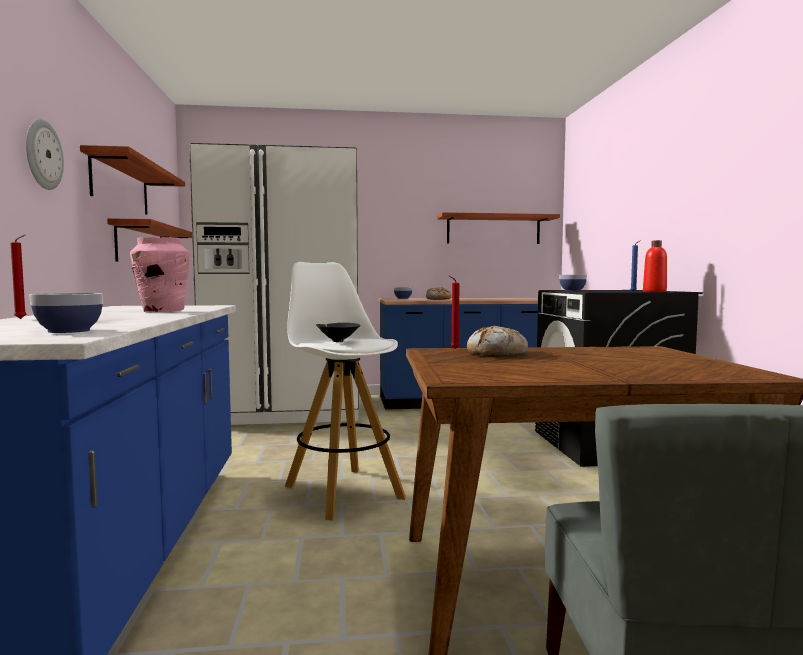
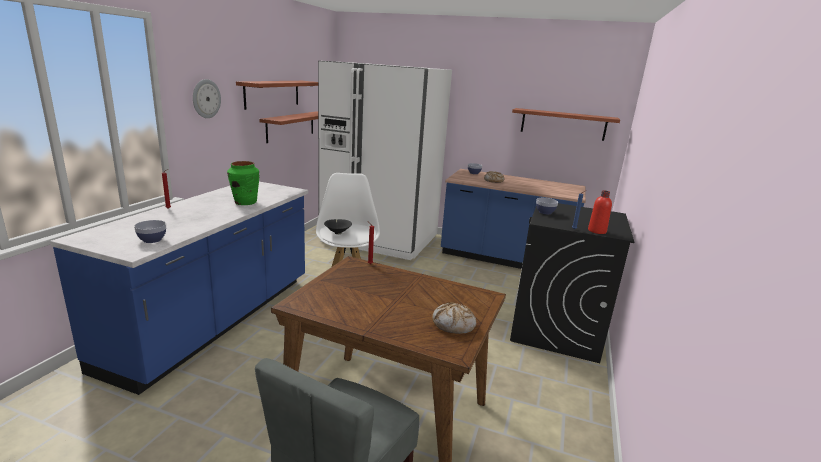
camera: 25 degrees right, 15 degrees up
pink vase [130,237,189,312] -> green vase [227,161,259,205]
bread [467,325,528,356] -> bread moved to [432,302,476,334]

